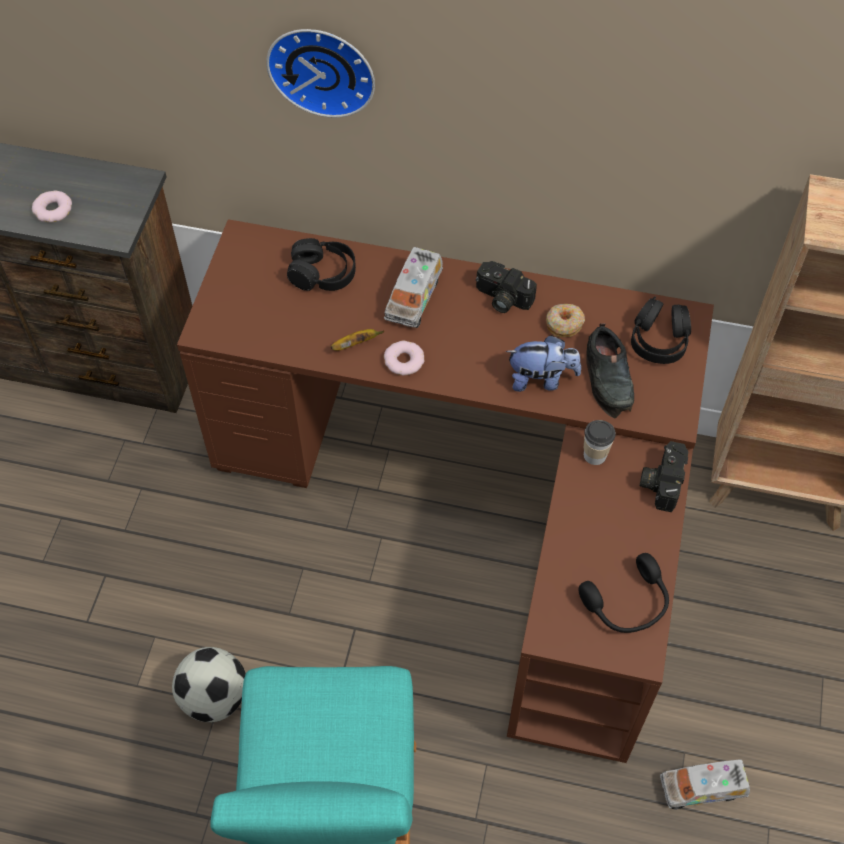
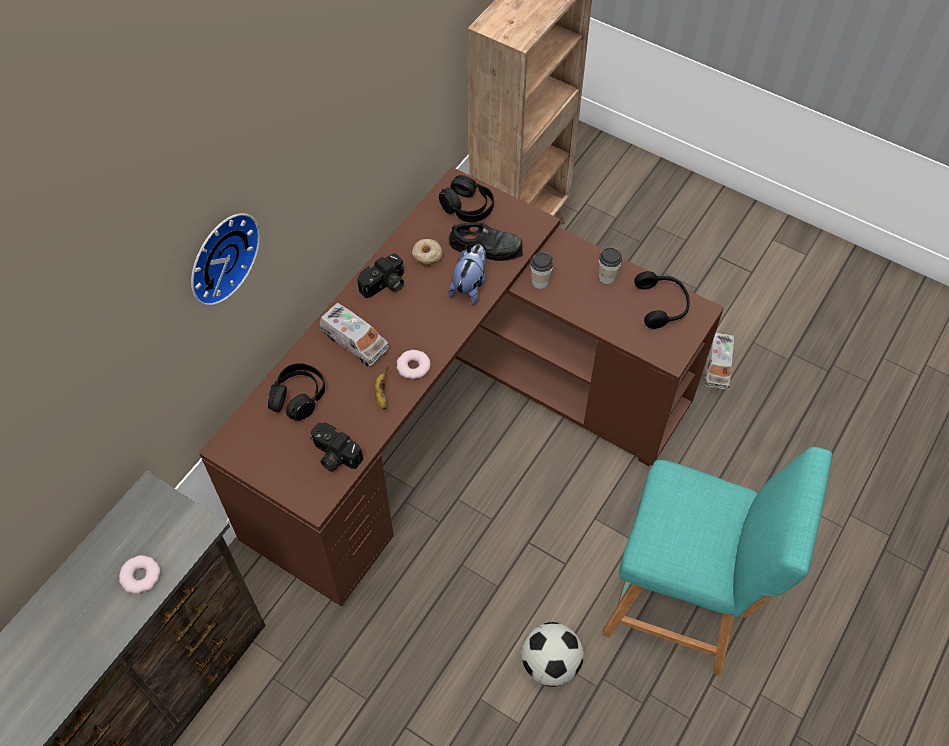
camera: 70 degrees left, 0 degrees up
camera [640,441,688,512] -> camera moved to [310,422,363,472]
none -> cup [599,248,622,284]

